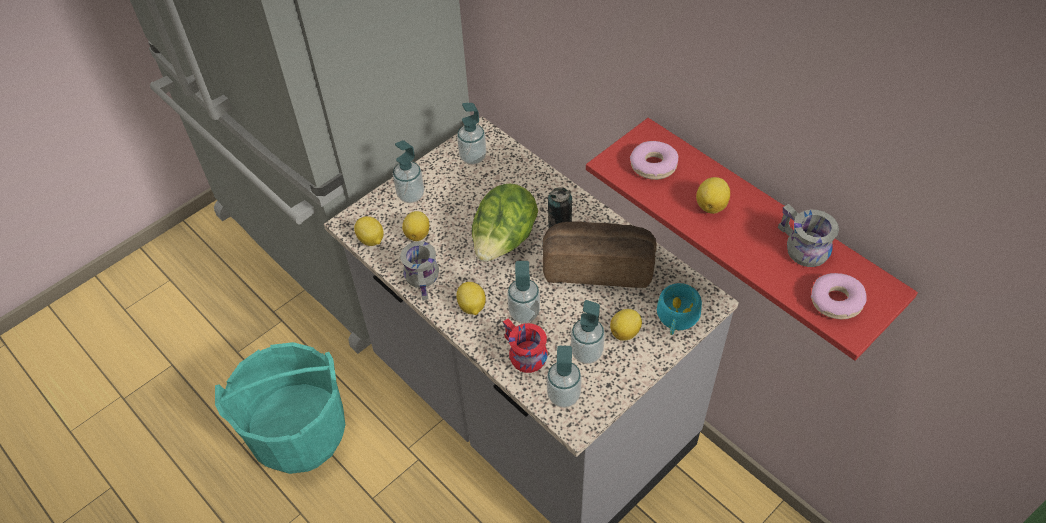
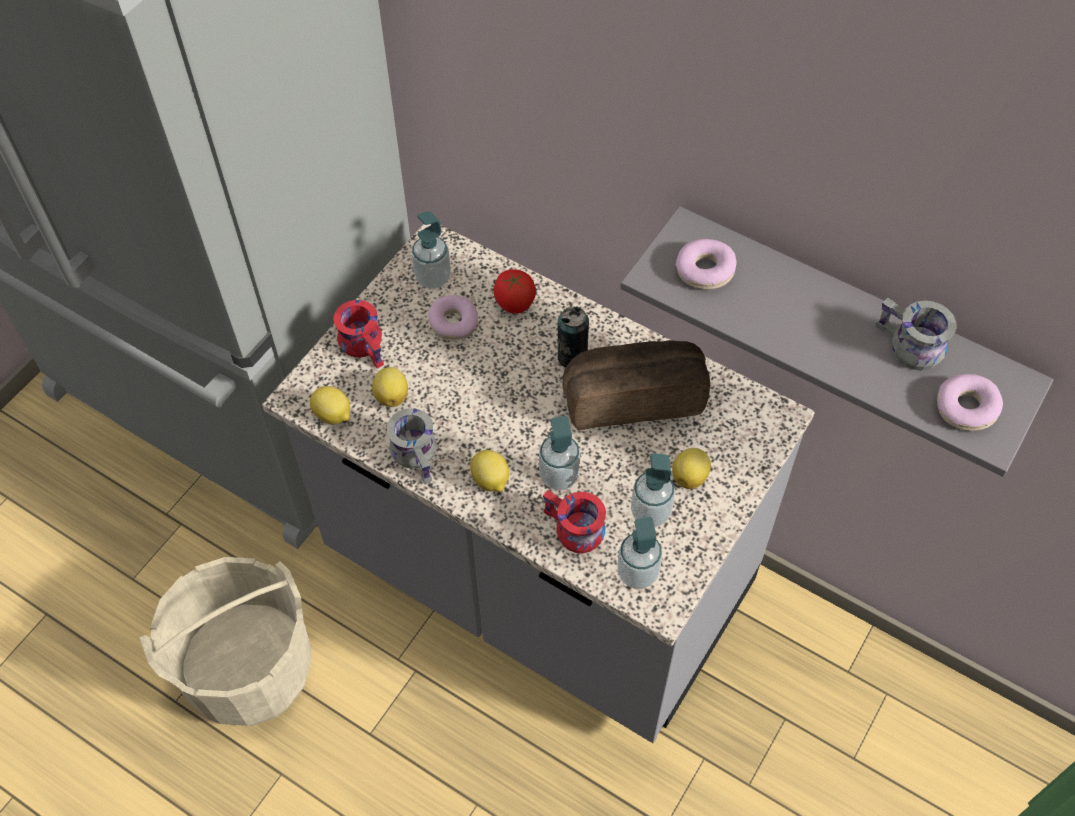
camera: 15 degrees left, 5 degrees up
turquoise bucket [215,342,345,474] -> beige bucket [140,557,312,726]
soap dispenser [393,140,424,203] -> red mug [333,300,384,368]
lettuce [472,184,538,262] -> none
red shelf [586,118,918,361] -> grey shelf [620,206,1053,477]
turquoise cup [657,283,702,335] -> none
lemon [696,177,730,214] -> none
none -> donut [428,295,478,340]
none -> tomato [493,269,536,314]

